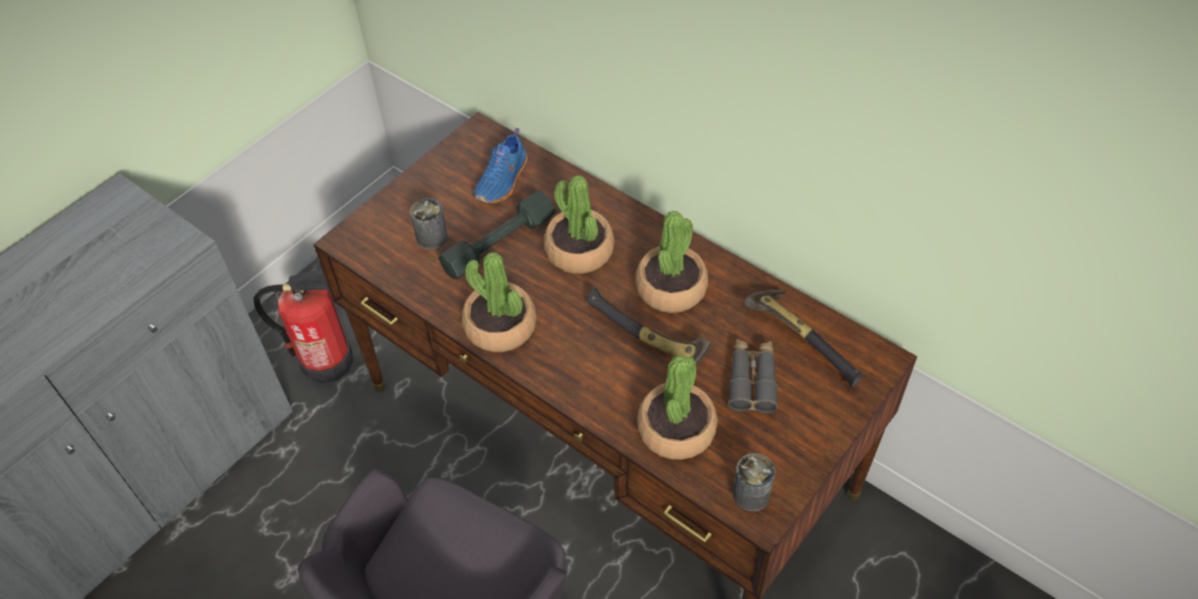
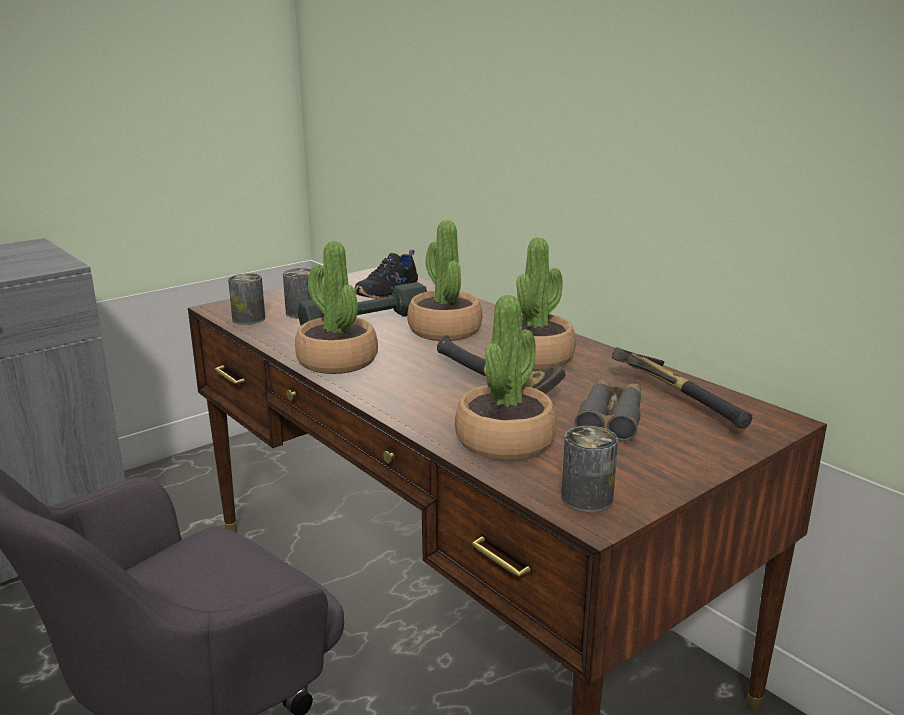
camera: 10 degrees right, 30 degrees down
fire extinguisher [253,269,353,383] -> none
blue shoe [474,128,527,203] -> black shoe [355,250,419,299]
none -> can [228,273,265,325]

